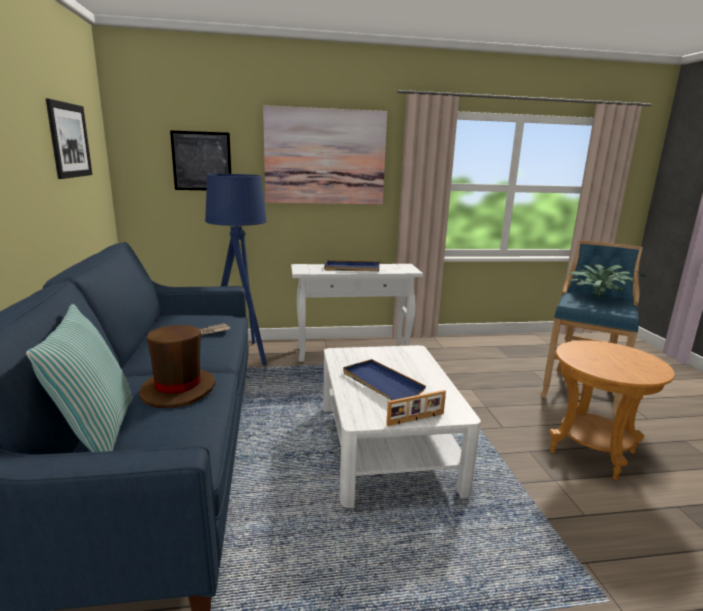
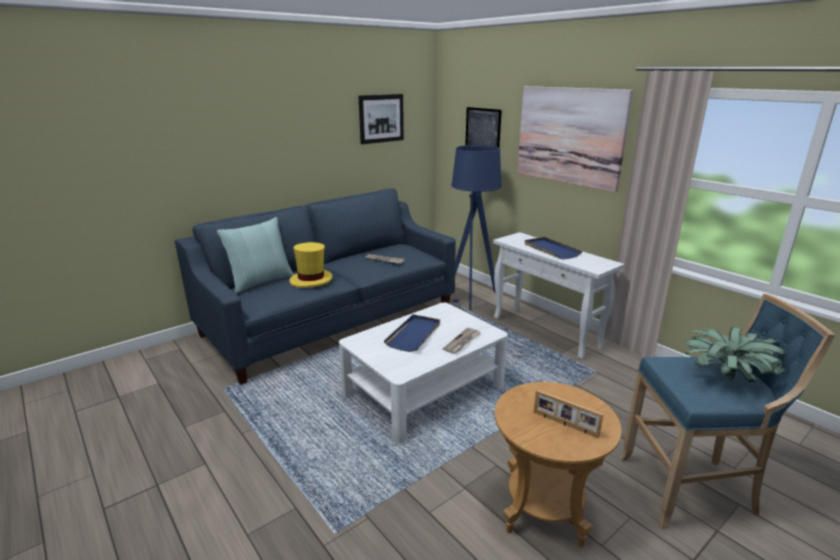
camera: 60 degrees right, 5 degrees up
brown hat [139,325,215,408] -> yellow hat [289,242,332,288]
picture frame [386,390,446,426] -> picture frame moved to [534,390,603,438]
none -> newspaper [443,328,481,354]

